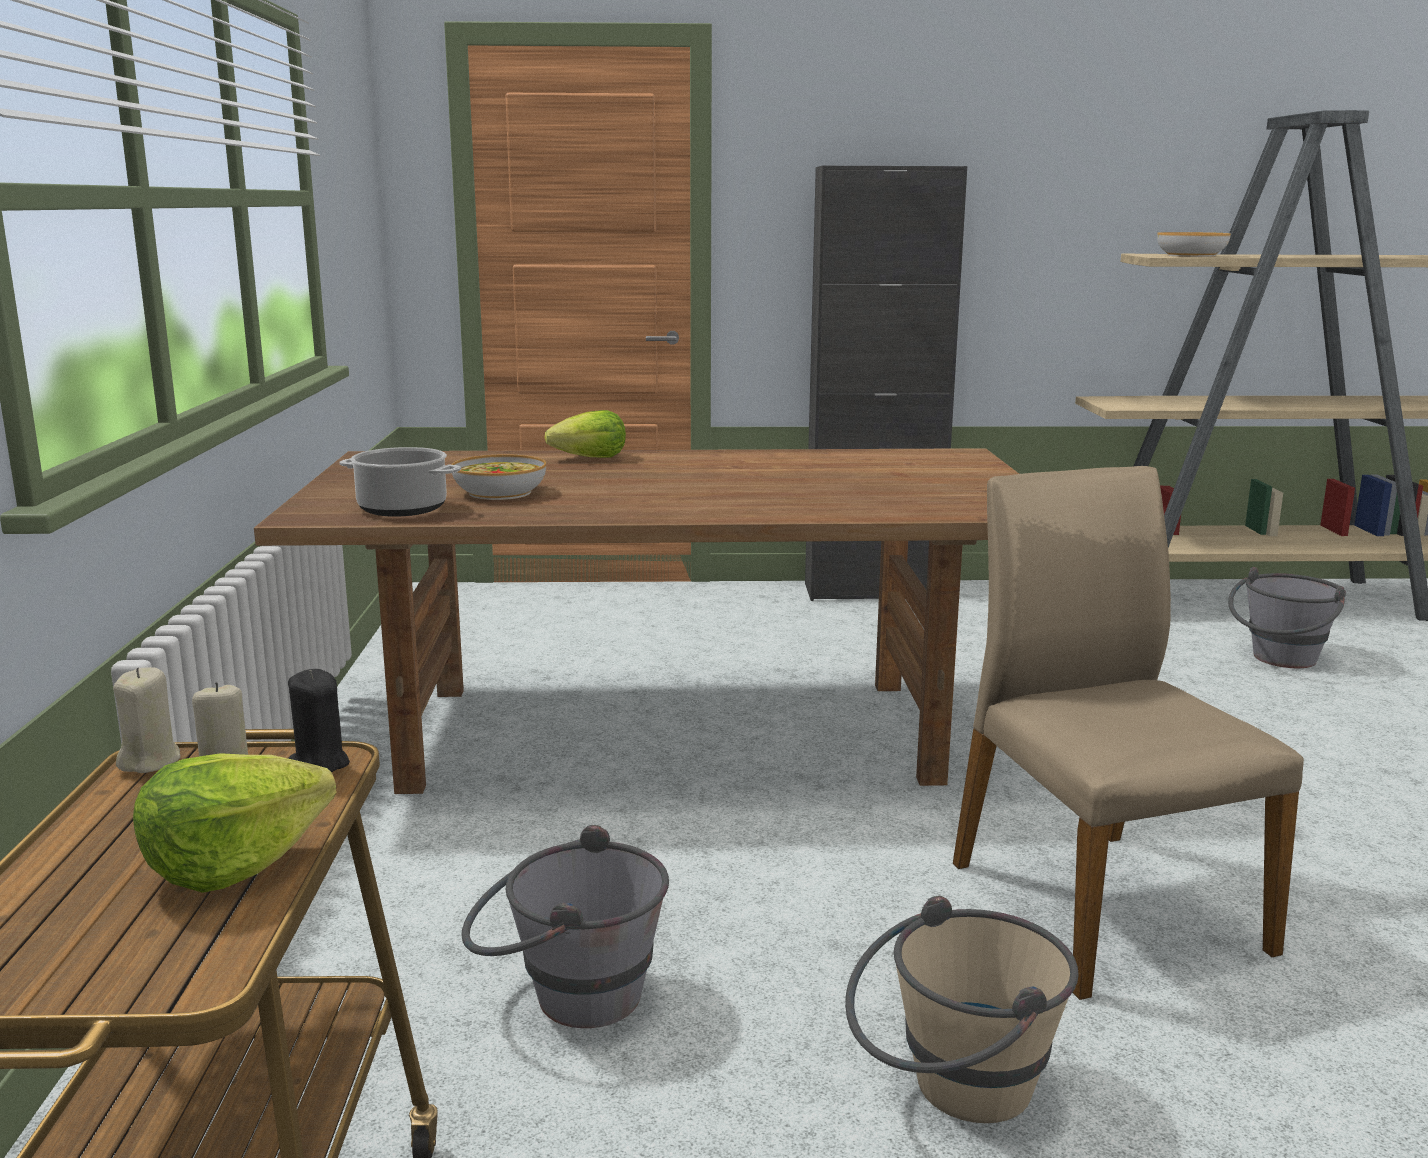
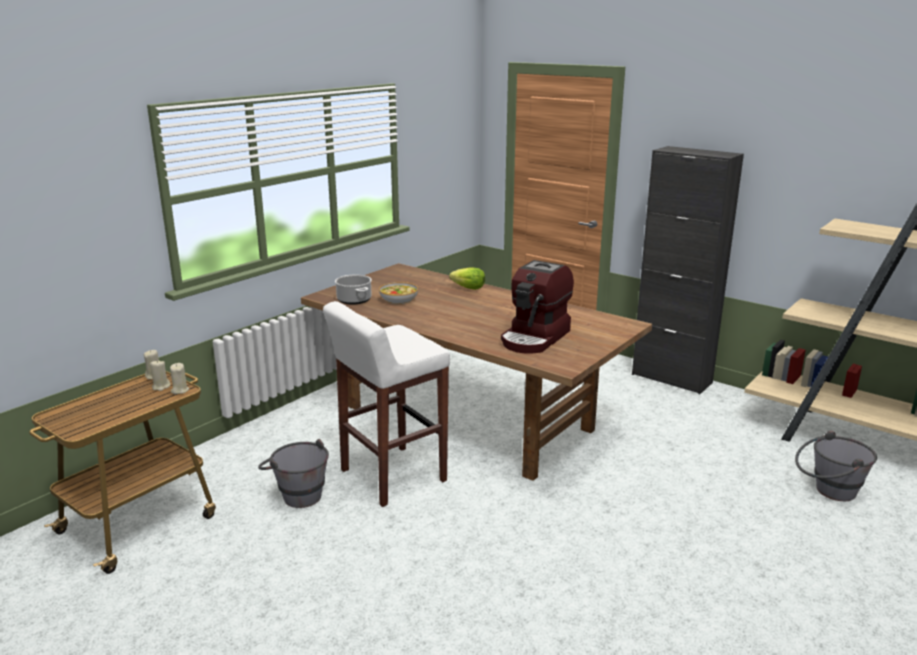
camera: 40 degrees right, 5 degrees up
lettuce [133,753,337,893] -> none
black candle [288,669,350,772] -> beige candle [170,363,189,394]
beige bucket [845,896,1079,1123] -> none
beige chair [953,466,1304,1000] -> none
bowl [1157,232,1231,257] -> none
none -> white stool [323,301,450,507]
none -> coffee machine [501,260,574,354]

